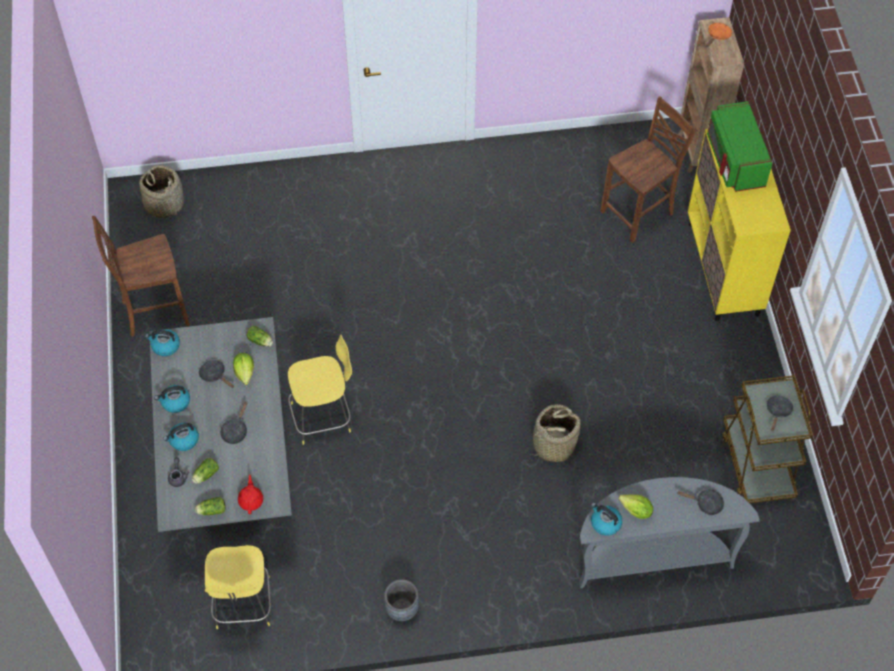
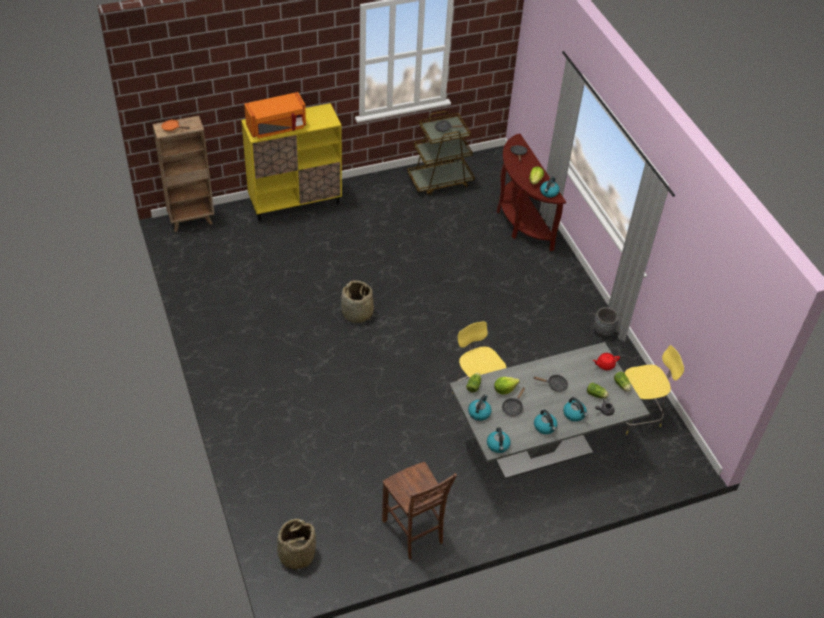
camera: 105 degrees left, 10 degrees down
basket [529,404,581,462] -> basket moved to [341,280,374,323]
grey console table [579,477,760,588] -> brown console table [497,134,566,251]
brown chair [601,96,696,243] -> none
green microwave [707,101,772,192] -> orange microwave [244,92,306,139]
none -> kettle [468,394,491,421]

